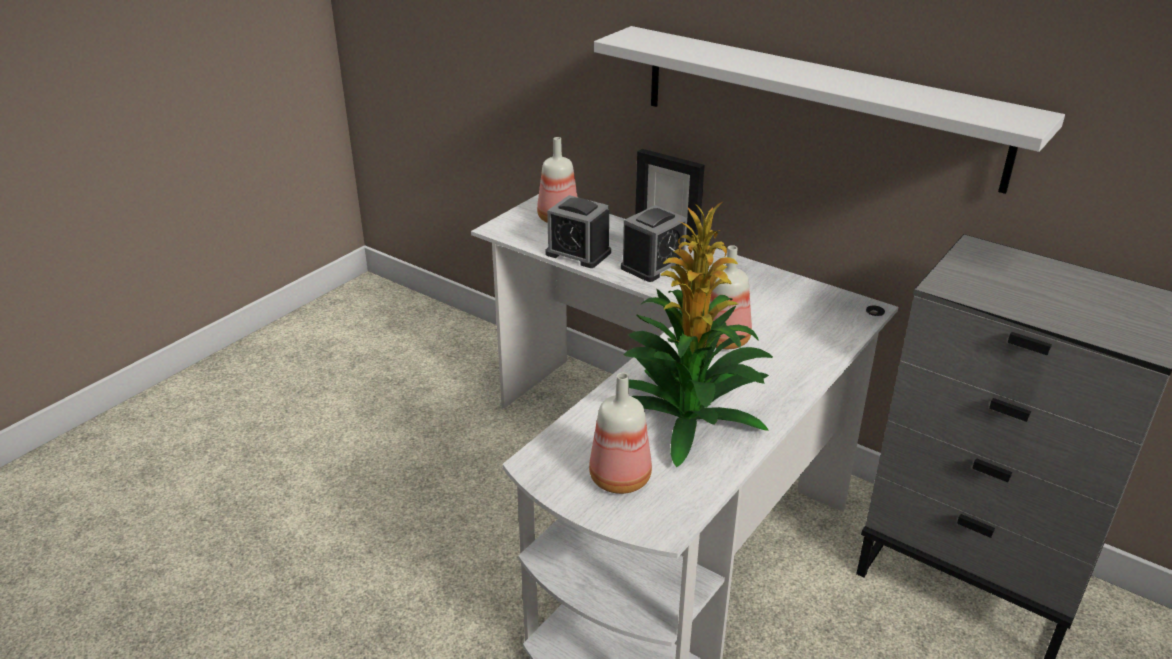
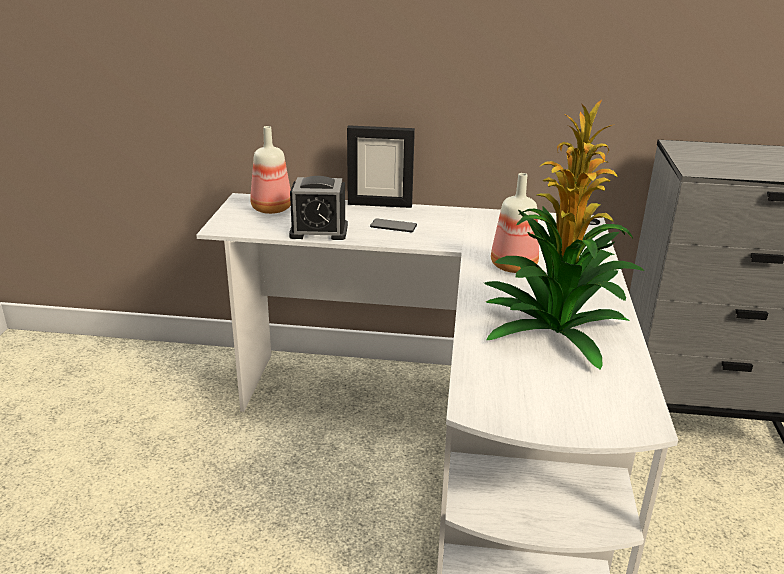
camera: 30 degrees left, 5 degrees down
bottle [589,373,652,494] -> none
white shelf [594,26,1065,194] -> none
alarm clock [621,205,687,282] -> phone [370,218,417,232]

